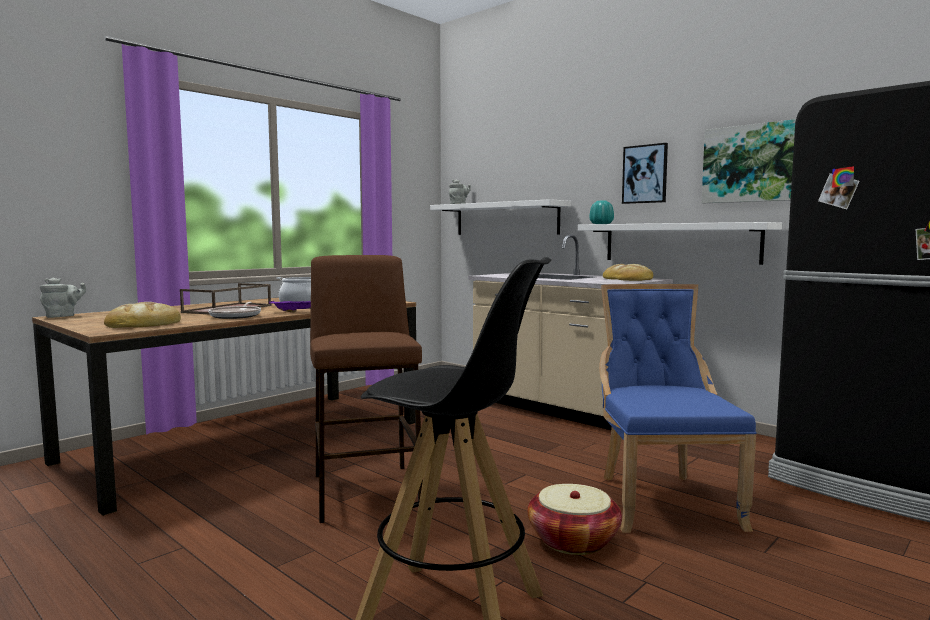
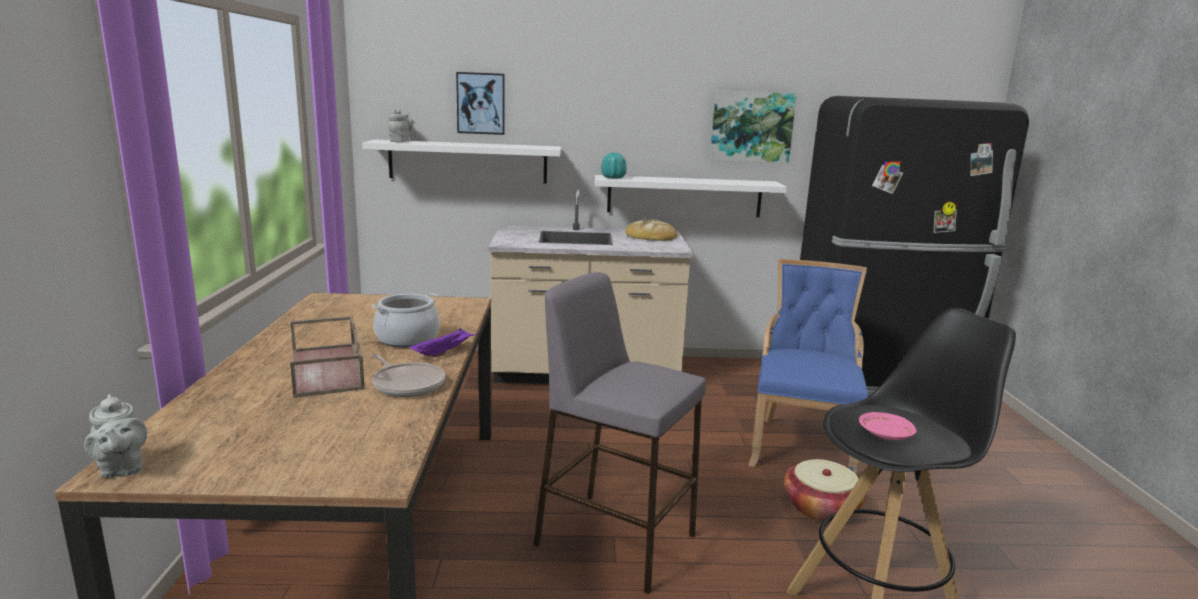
camera: 45 degrees left, 10 degrees up
grey teapot [40,277,86,318] -> grey teapot turned 150 degrees clockwise [84,394,147,478]
bread [104,302,181,328] -> none
brown stool [310,255,423,523] -> grey stool [534,272,706,594]
blue chair [599,284,757,533] -> blue chair turned 60 degrees clockwise [748,259,869,475]
picture [622,143,668,204] -> picture moved to [456,72,505,135]
none -> pink plate [859,412,916,440]

